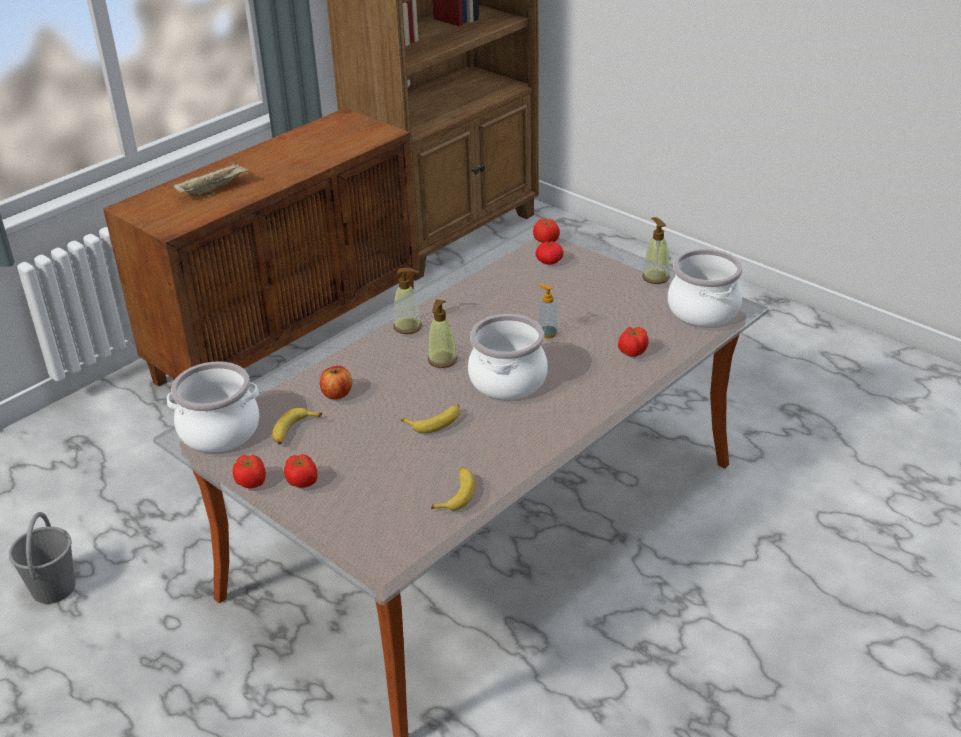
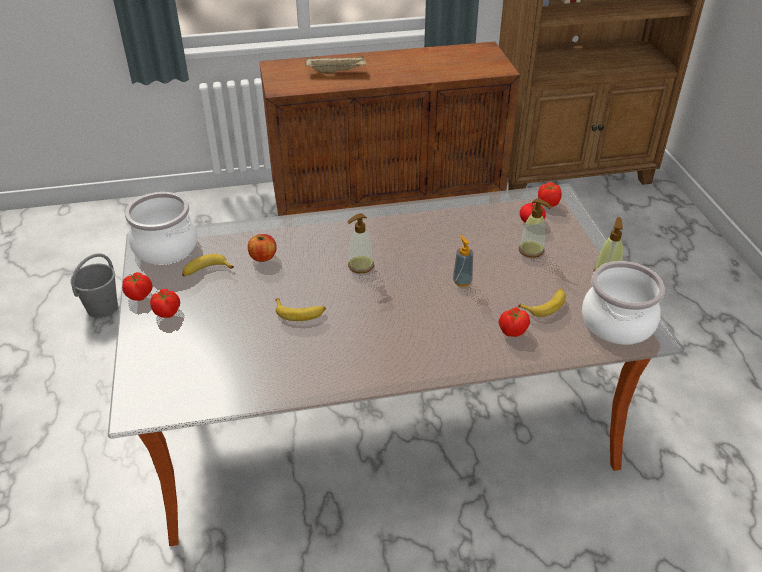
camera: 35 degrees right, 5 degrees up
soap dispenser [394,268,422,334] -> soap dispenser moved to [519,198,552,258]
banana [431,467,475,511] -> banana moved to [518,288,566,317]
cooking pot [468,314,548,400] -> none

